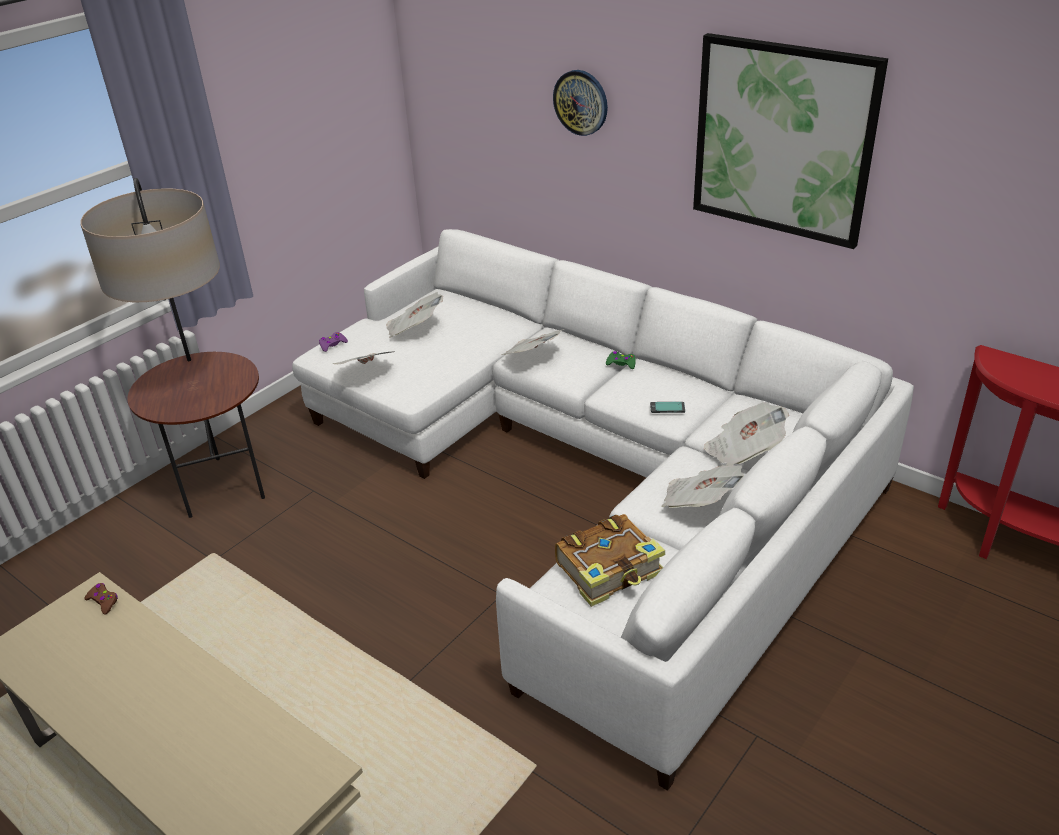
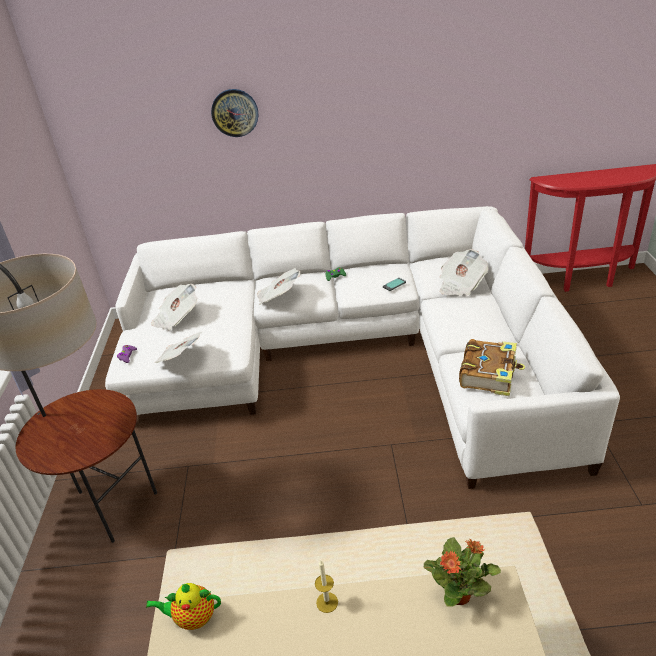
camera: 40 degrees left, 0 degrees up
brown game controller [84,583,118,614] -> teapot [146,583,221,630]
newspaper [662,465,744,508] -> none
picture [693,33,888,249] -> none
none -> candle [315,560,338,613]
none -> potted plant [424,537,501,606]

